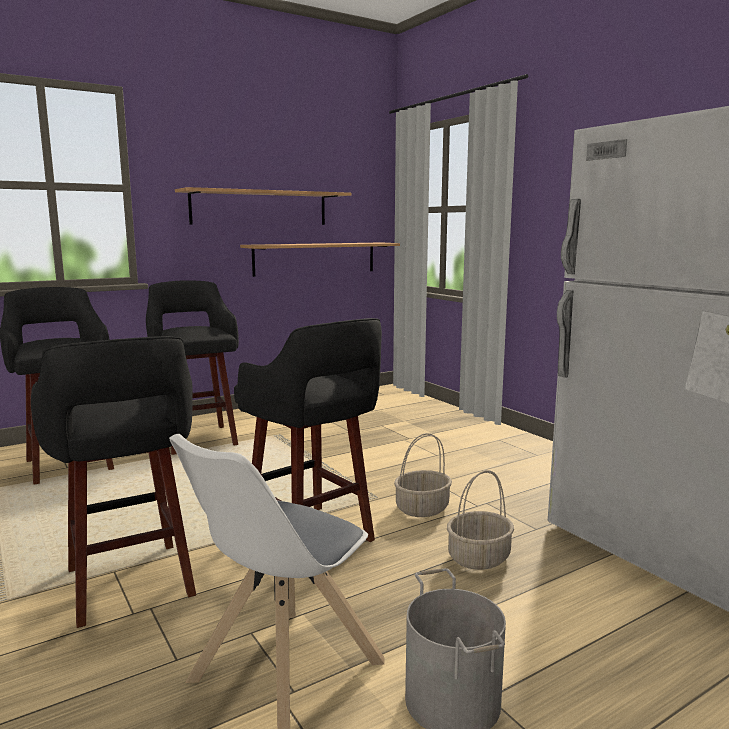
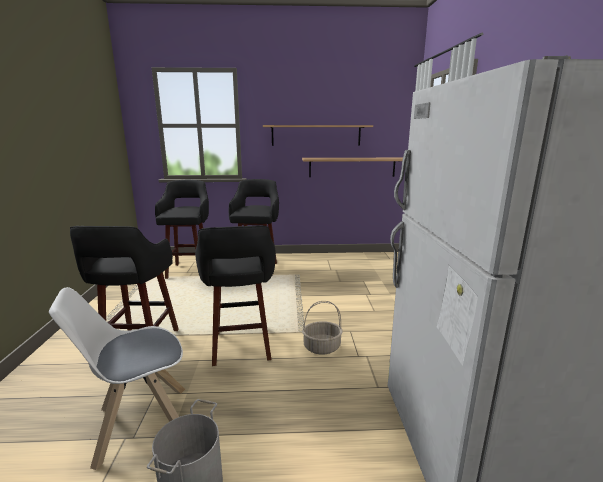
camera: 30 degrees right, 5 degrees up
basket [447,470,514,570] -> none

